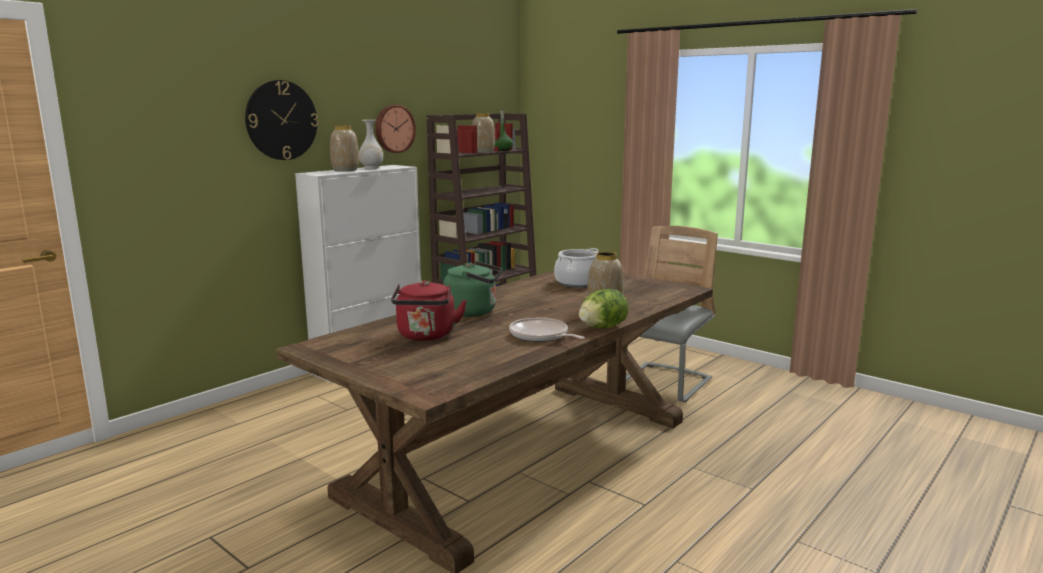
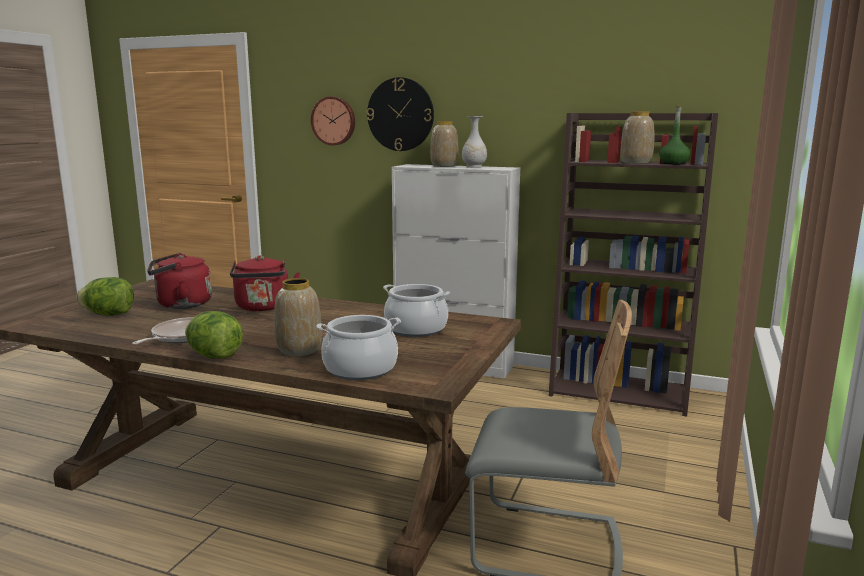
camera: 70 degrees right, 0 degrees up
wall clock [375,105,416,153] -> wall clock moved to [311,96,355,145]
green kettle [443,261,503,317] -> red kettle [230,255,300,311]
none -> lettuce [76,277,134,316]
none -> cooking pot [317,315,401,380]

